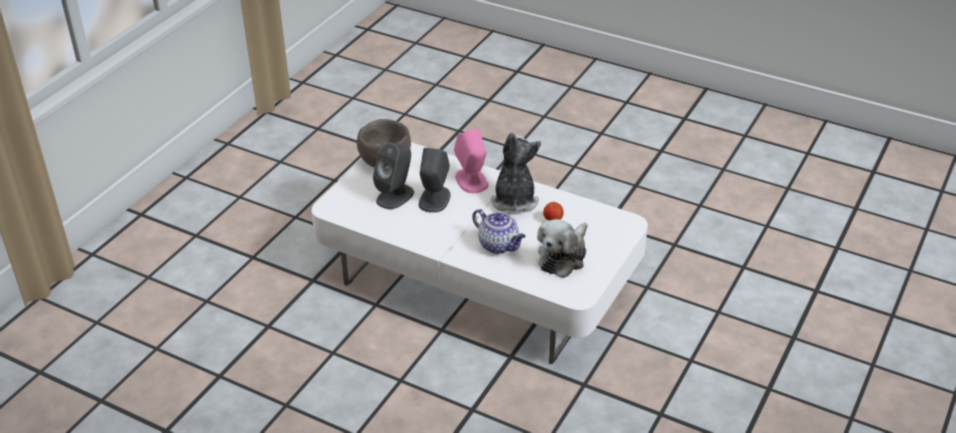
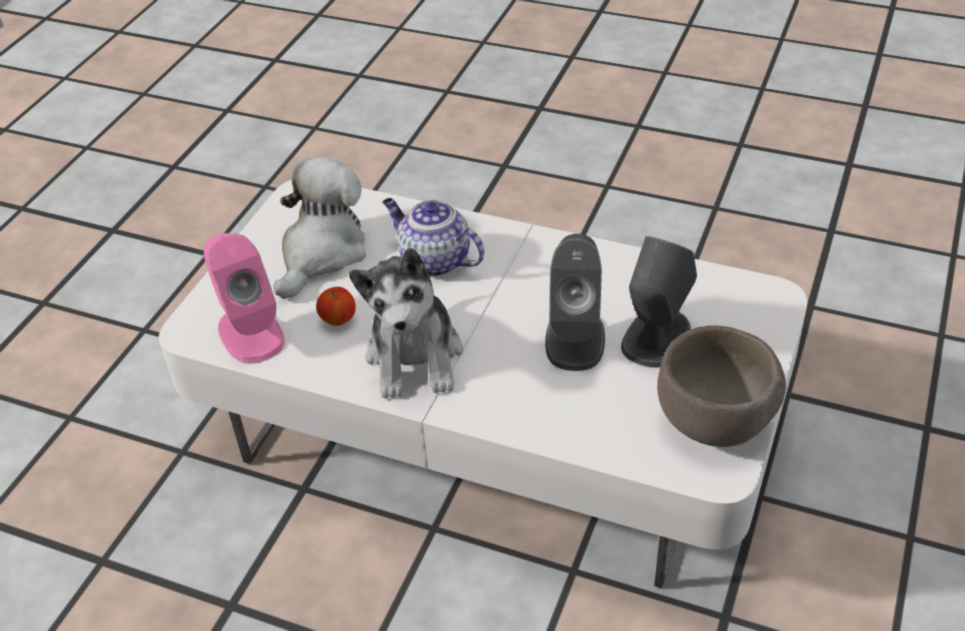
camera: 175 degrees right, 5 degrees up
pink speaker [454,129,488,193] -> pink speaker moved to [204,233,285,364]

